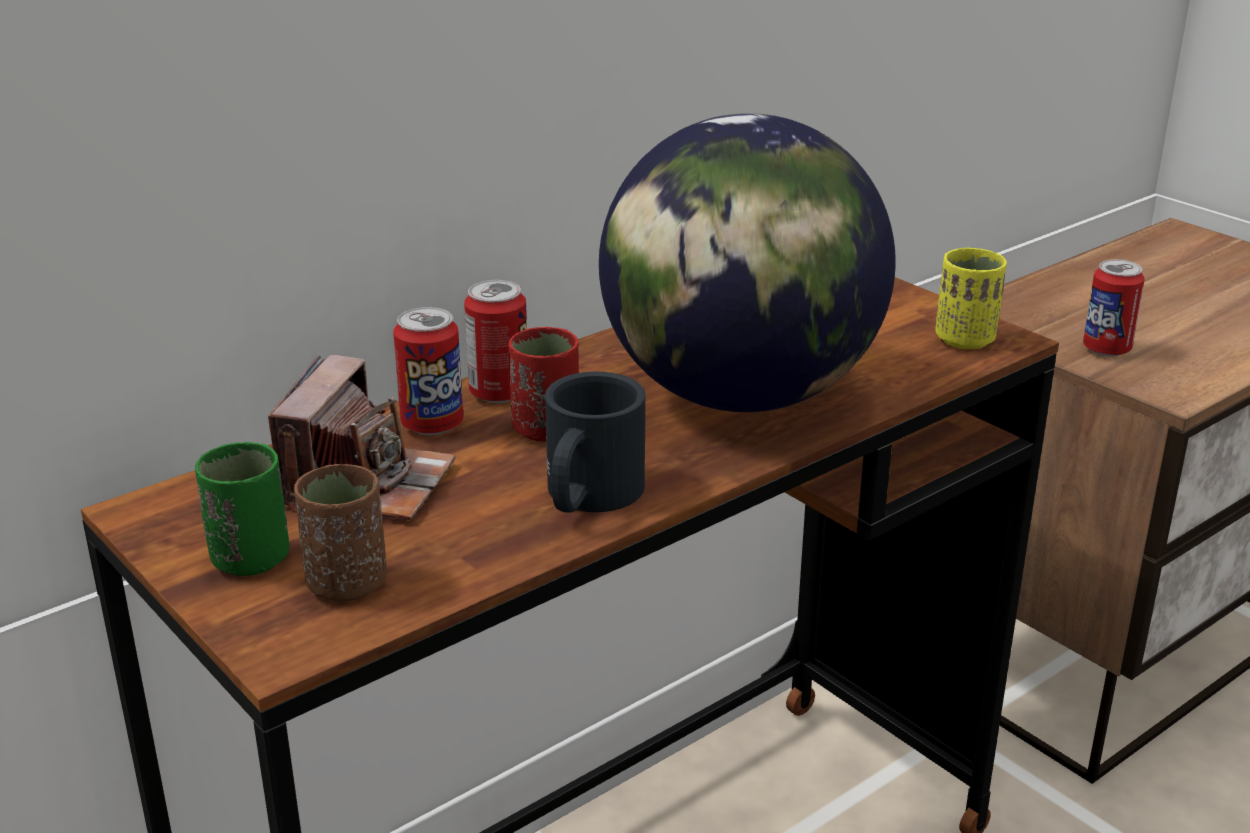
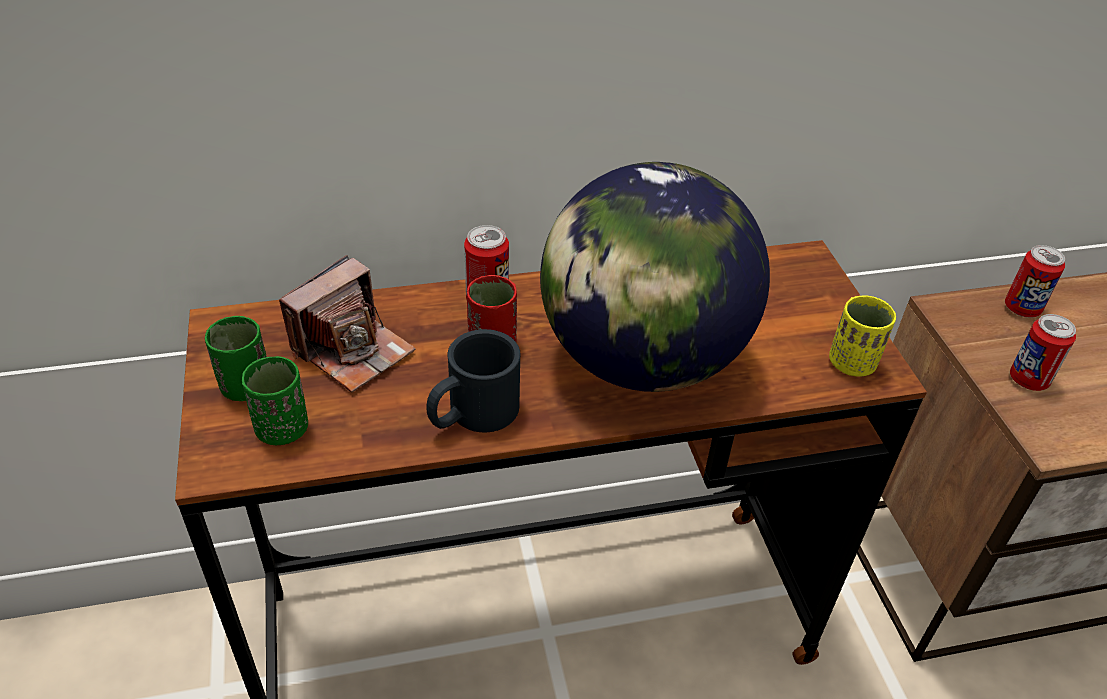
camera: 25 degrees right, 15 degrees up
brown cup [294,464,387,601] -> green cup [242,356,308,445]
can [393,307,463,435] -> can moved to [1005,245,1065,318]

